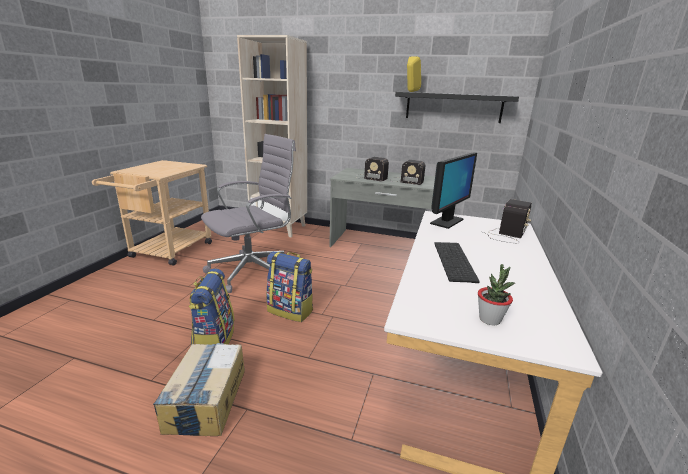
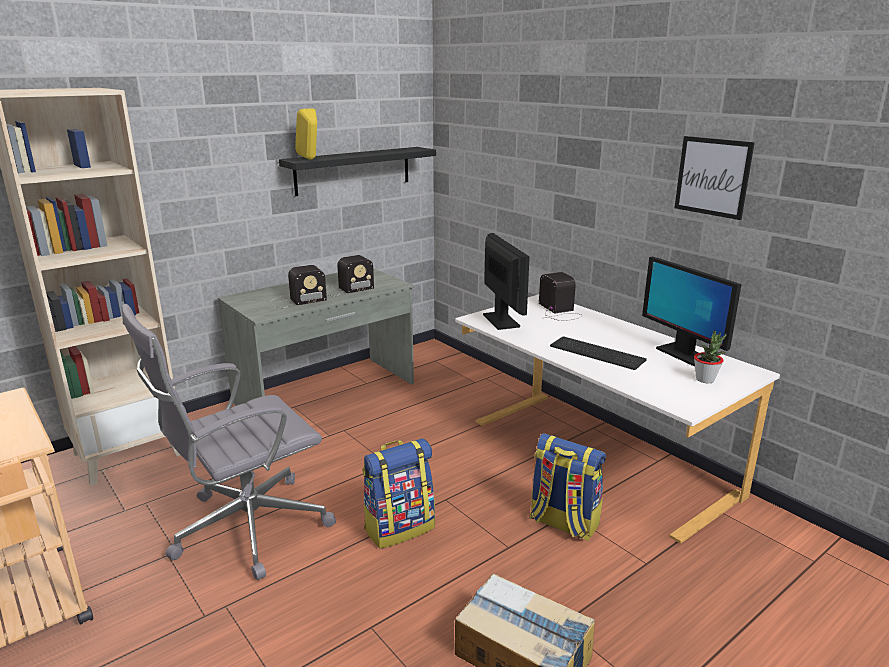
camera: 55 degrees left, 0 degrees up
backpack [189,269,234,345] -> backpack moved to [530,433,606,541]
grey office chair [201,134,296,293] -> grey office chair turned 120 degrees counterclockwise [121,304,336,580]
none -> monitor [642,257,742,366]
none -> picture [675,136,755,220]

